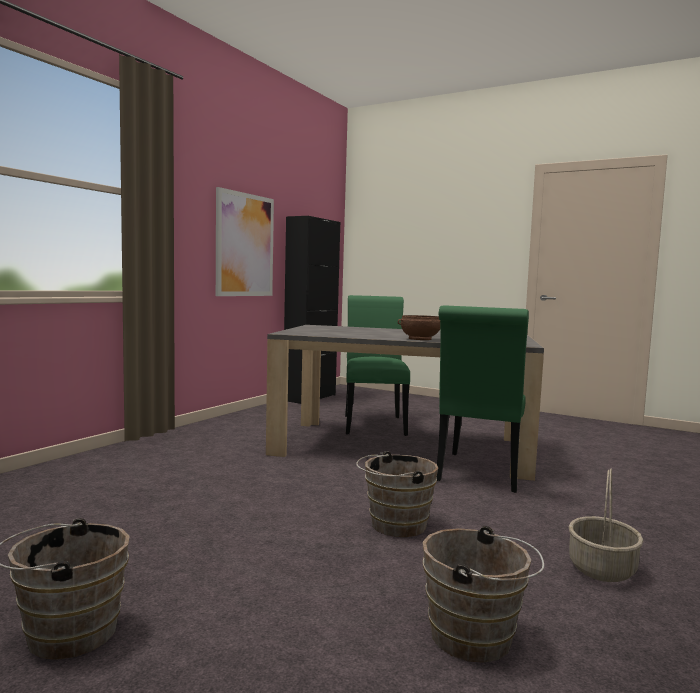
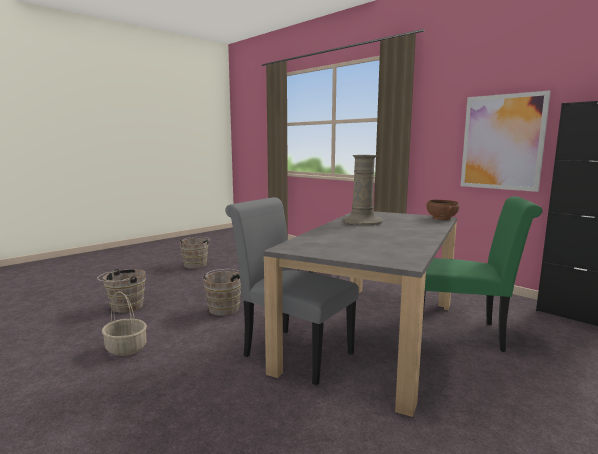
camera: 105 degrees right, 5 degrees up
brown bowl [398,315,440,340] -> brown bowl moved to [427,200,459,220]
green chair [437,305,529,493] -> grey chair [225,197,359,386]
none -> beige vase [342,155,383,226]

